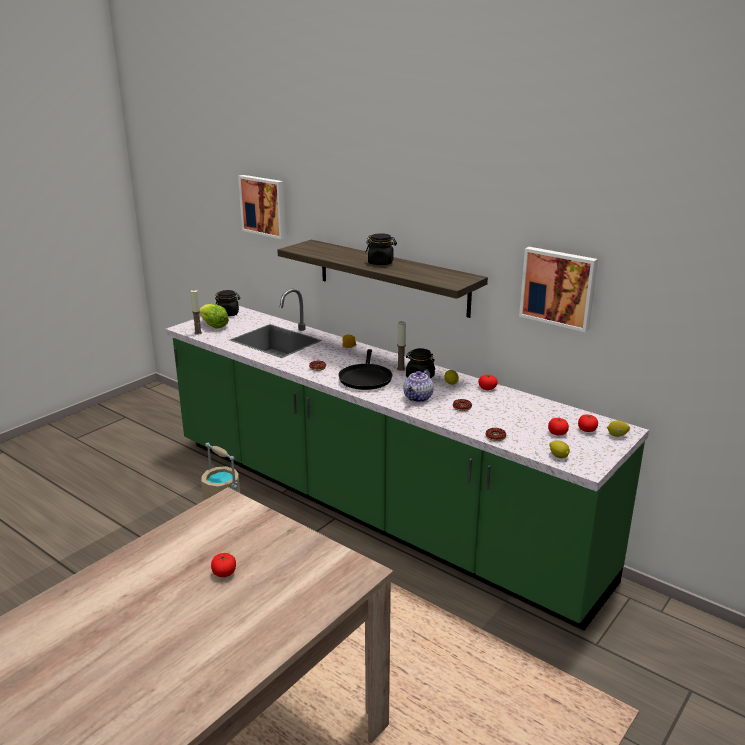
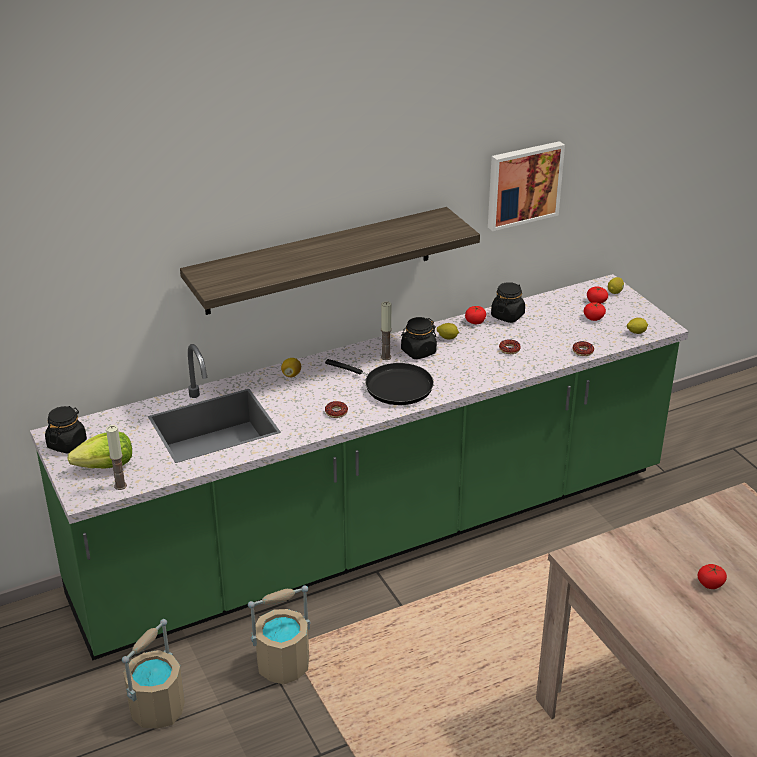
camera: 65 degrees left, 10 degrees up
picture [238,175,286,239] -> none
black jar [366,233,397,265] -> black jar moved to [491,282,525,323]
teapot [403,369,434,403] -> none
none -> beige bucket [122,619,185,729]

